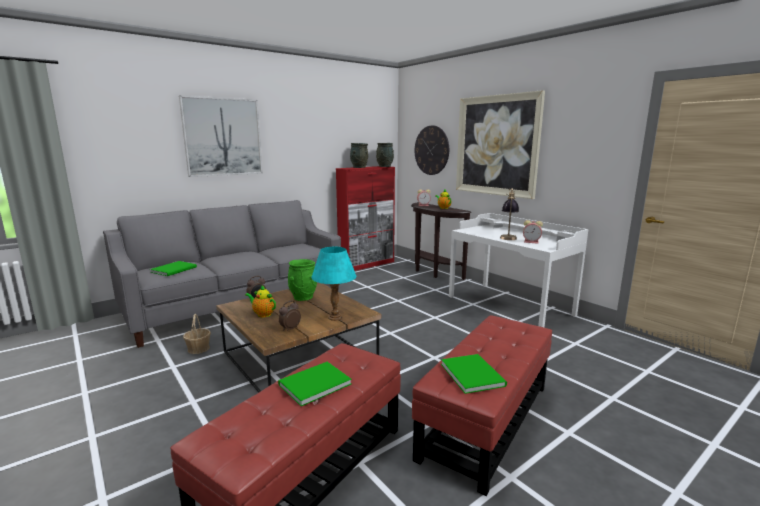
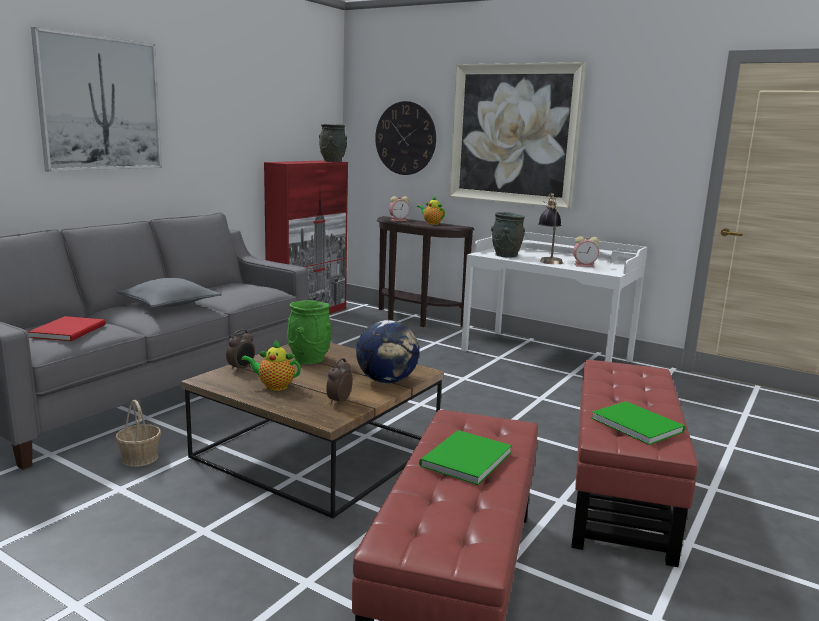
camera: 20 degrees left, 0 degrees up
green book [150,261,197,276] -> red book [28,316,106,341]
turquoise table lamp [312,247,356,321] -> globe [356,320,419,383]
grey vase [350,143,368,168] -> grey vase moved to [491,212,525,257]
none -> grey pillow [117,278,222,308]

